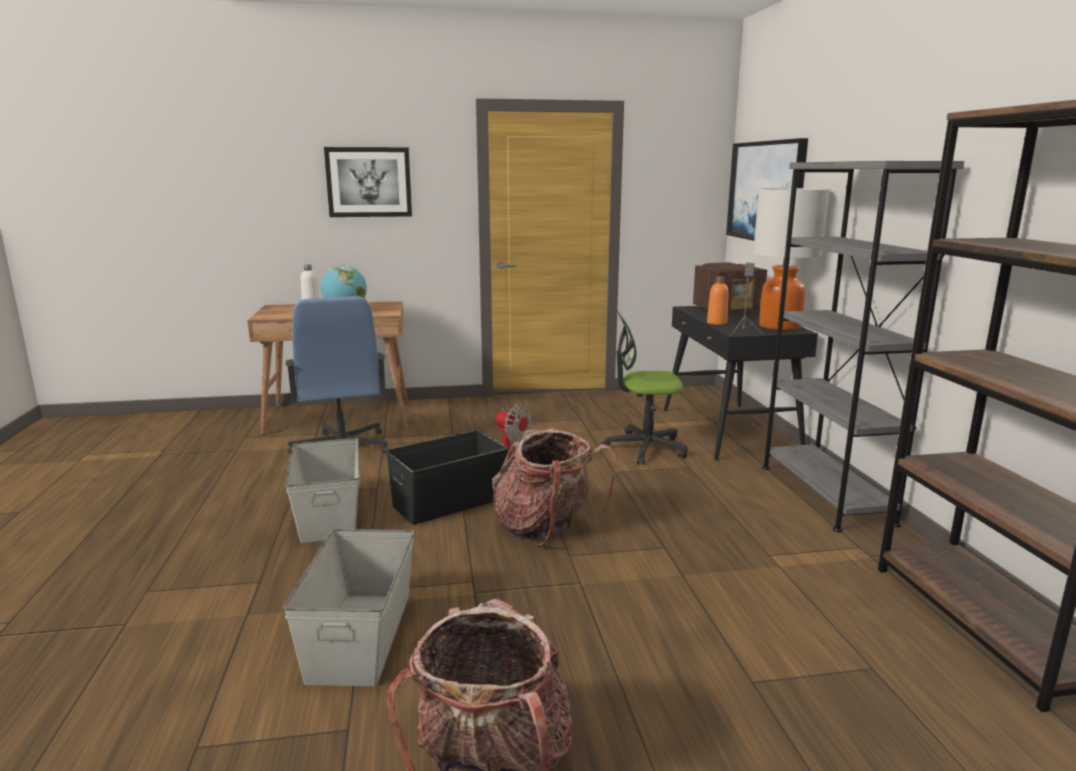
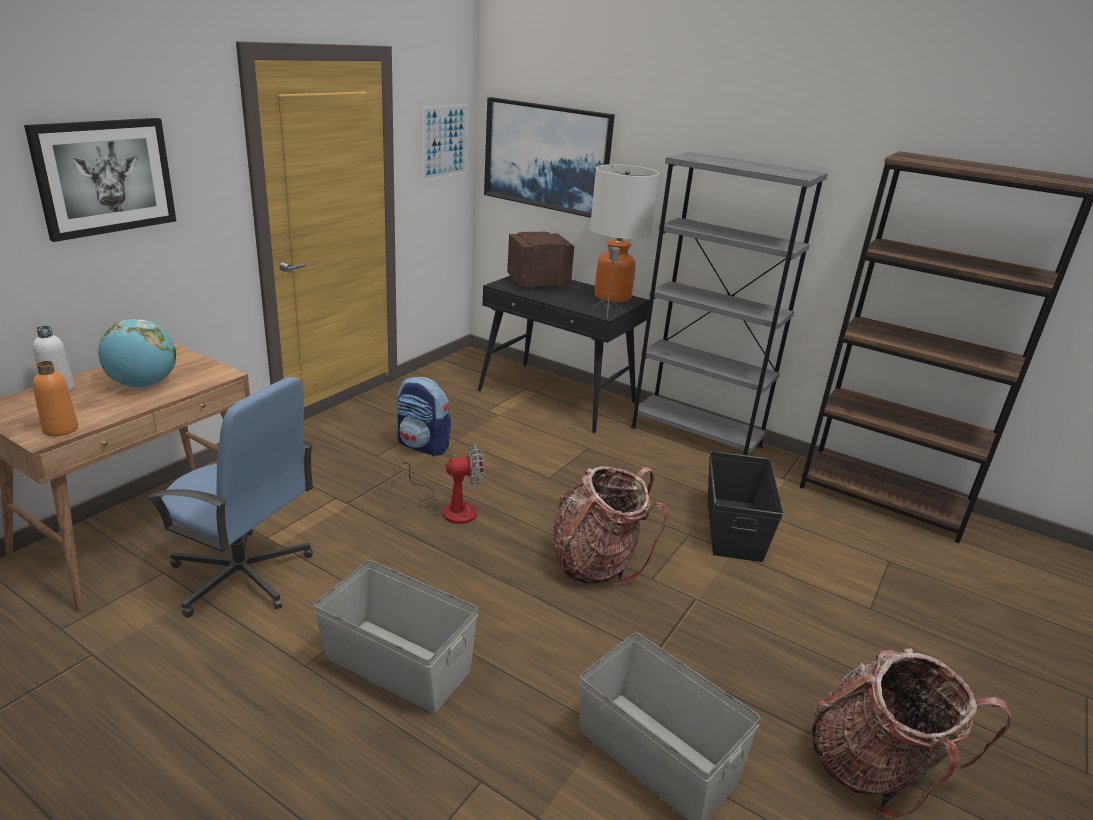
camera: 50 degrees left, 10 degrees up
black storage box [386,430,508,525] -> black storage box moved to [708,451,784,562]
office chair [601,311,688,465] -> none
radio [693,262,767,314] -> radio turned 135 degrees counterclockwise [507,232,574,288]
orange bottle [707,277,729,325] -> orange bottle moved to [33,361,78,436]
none -> backpack [397,377,452,456]
none -> picture [422,104,468,181]

